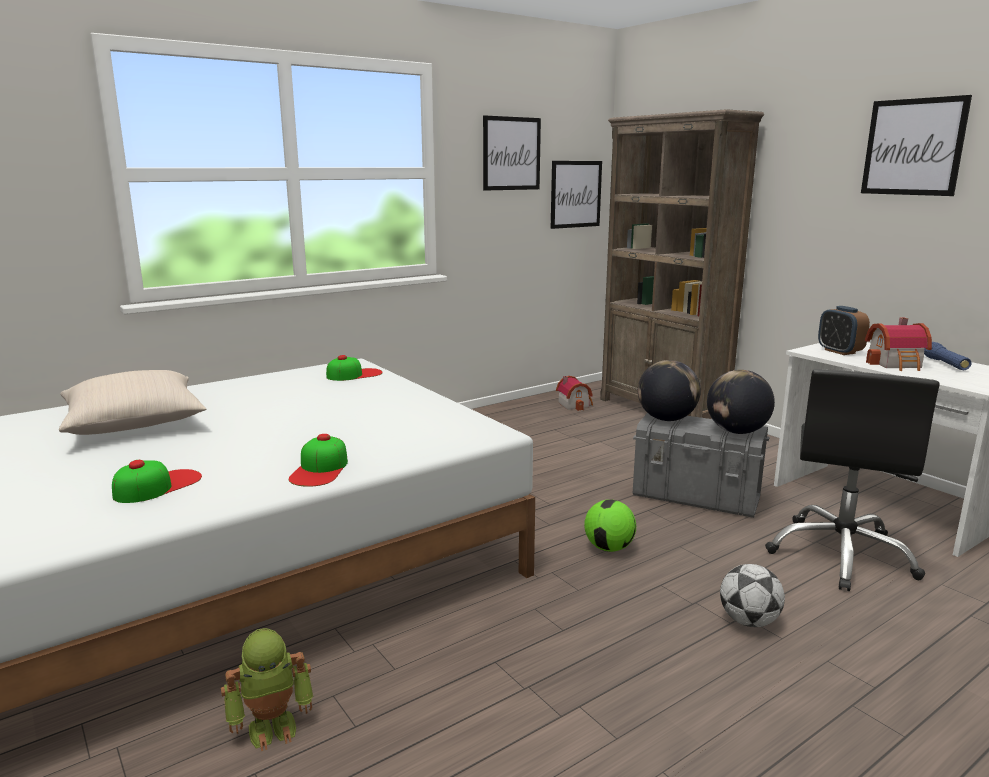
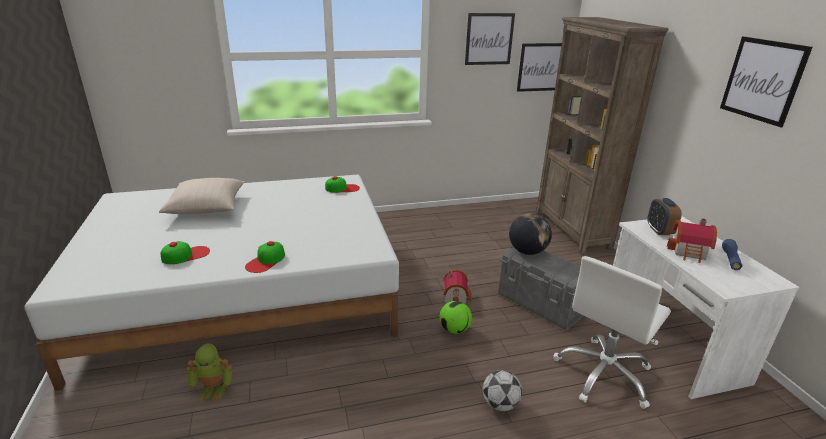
camera: 20 degrees right, 10 degrees up
toy house [556,376,593,411] -> toy house moved to [443,270,472,304]
globe [707,370,775,434] -> none
black office chair [765,369,940,591] -> white office chair [553,256,671,409]

